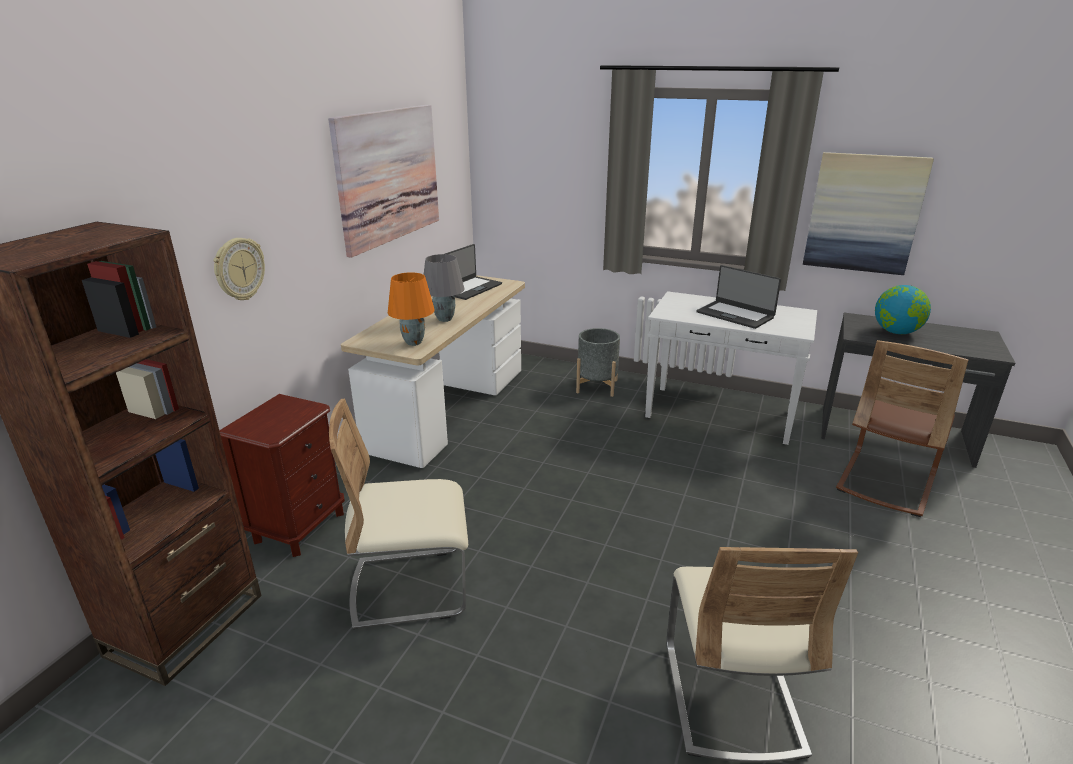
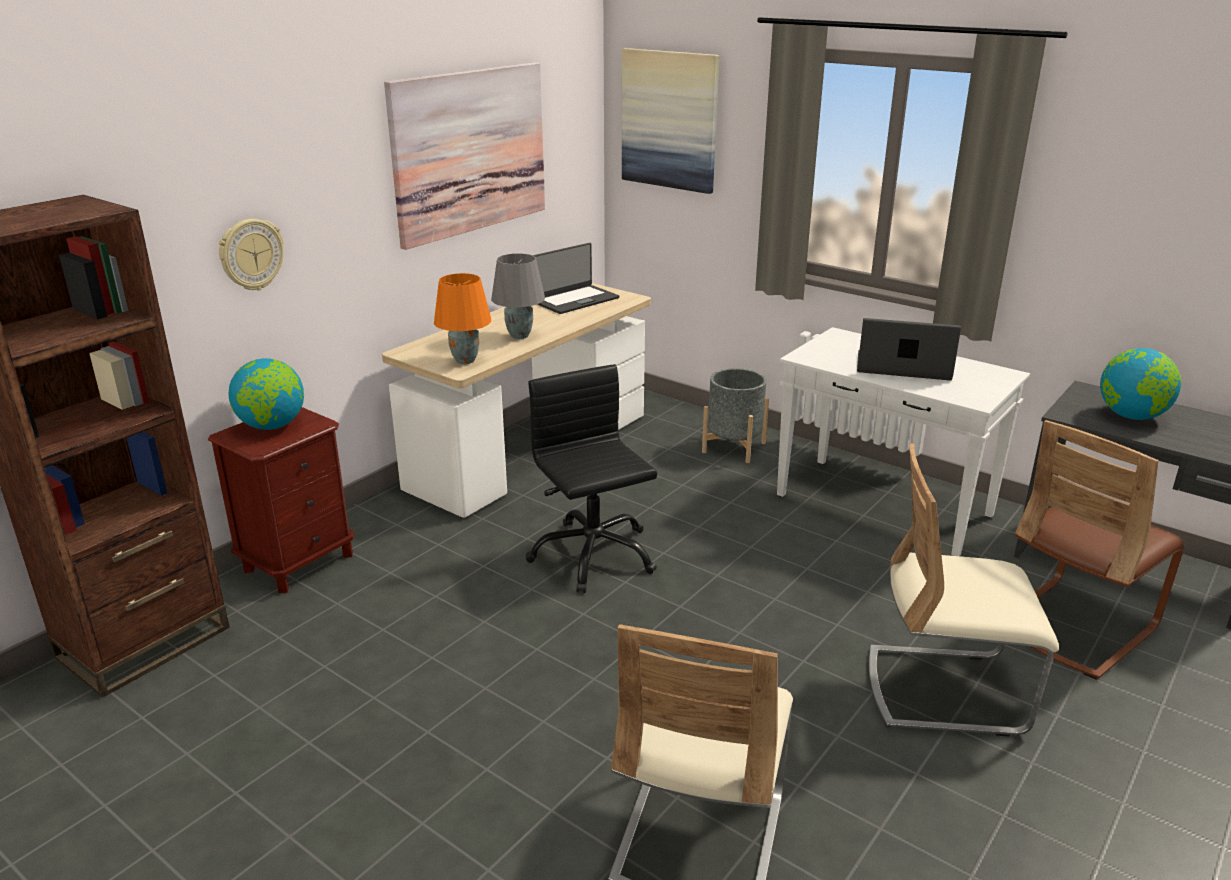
camera: 15 degrees right, 0 degrees up
beige chair [329,399,468,629] -> beige chair moved to [869,443,1059,736]
laptop [696,265,781,329] -> laptop turned 135 degrees clockwise [857,318,961,380]
picture [803,152,934,275] -> picture moved to [622,48,719,194]
none -> globe [228,358,304,430]
none -> black office chair [526,364,657,593]

